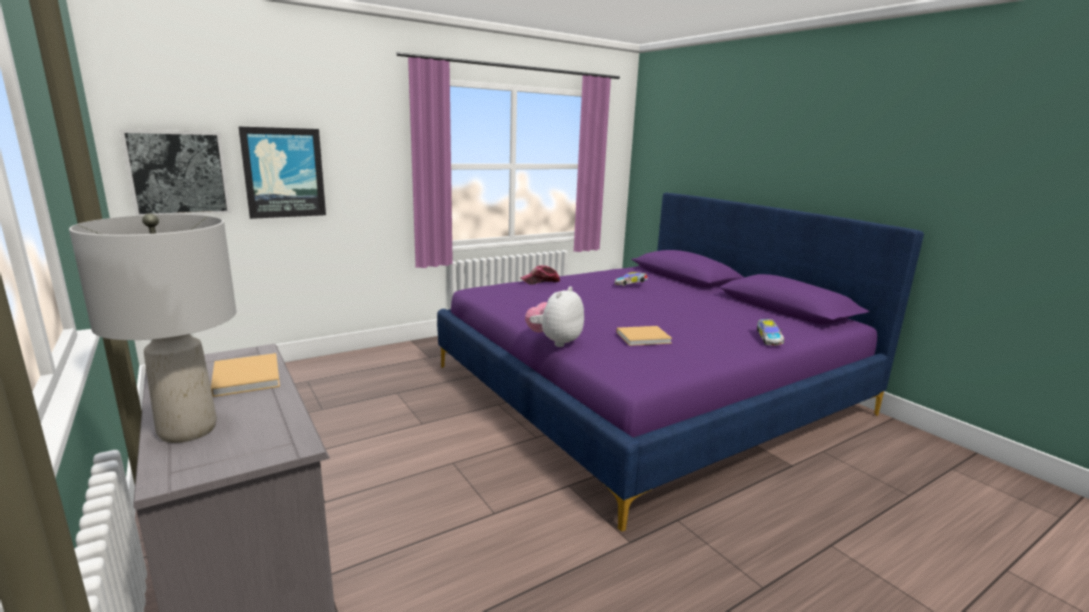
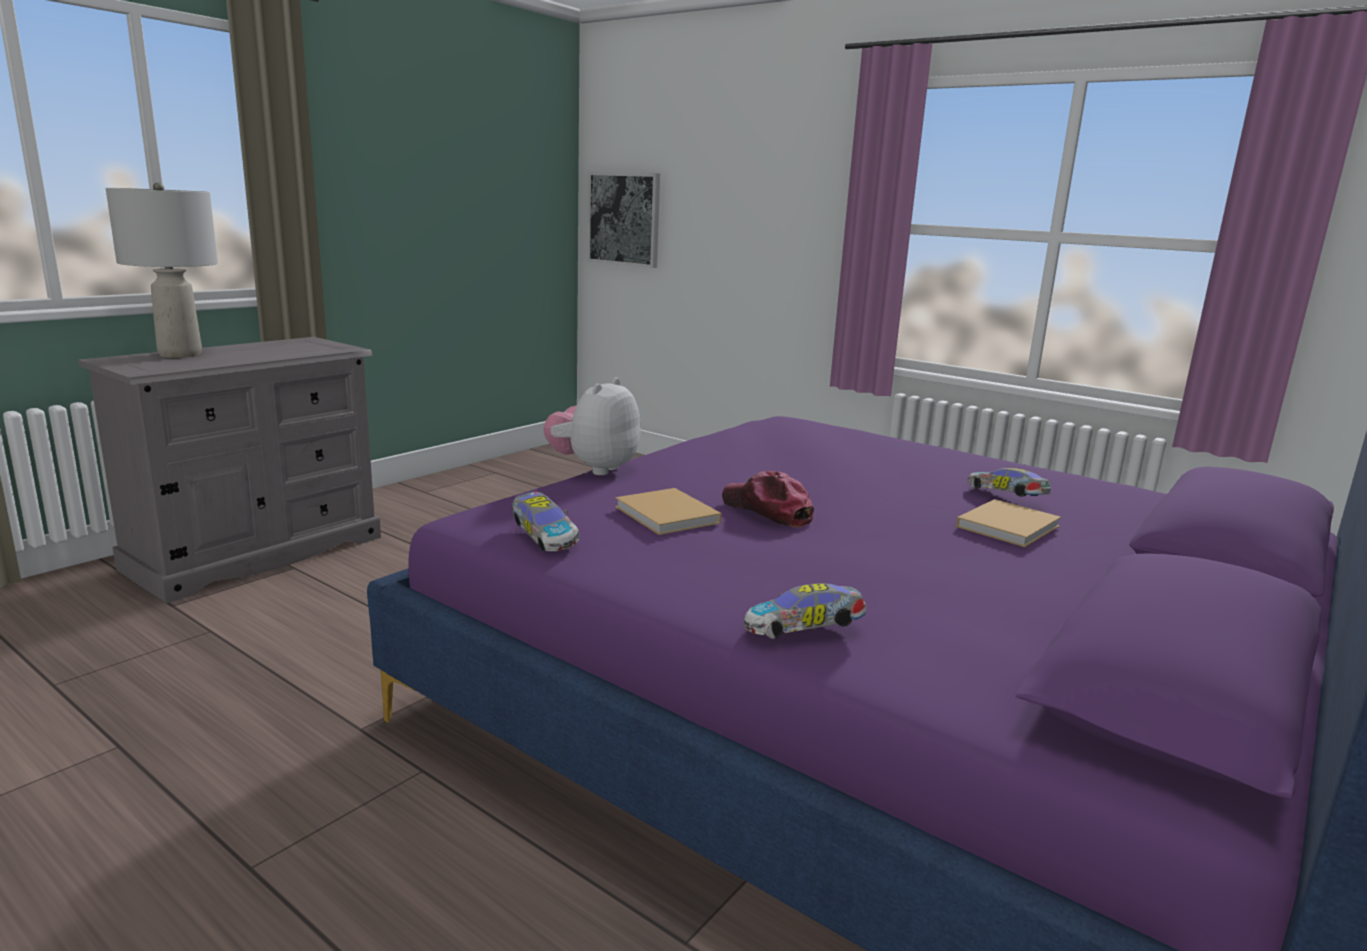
camera: 70 degrees right, 0 degrees up
beige book [211,353,280,397] -> beige book moved to [956,499,1061,547]
picture [238,126,326,219] -> none
cap [520,266,560,284] -> cap moved to [722,471,814,527]
plush toy [525,286,584,347] -> plush toy turned 75 degrees counterclockwise [544,377,641,475]
none -> toy car [512,492,580,552]

